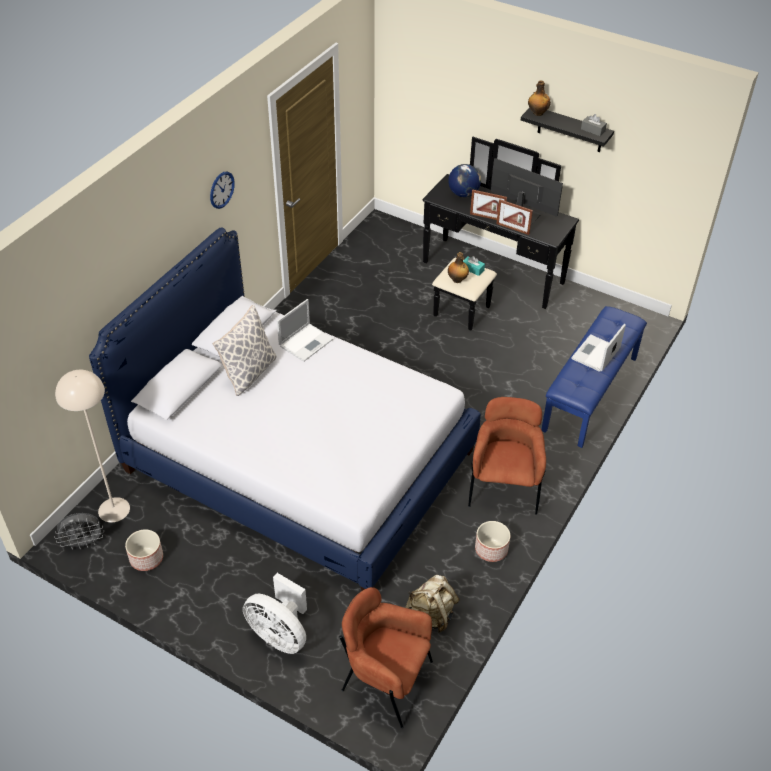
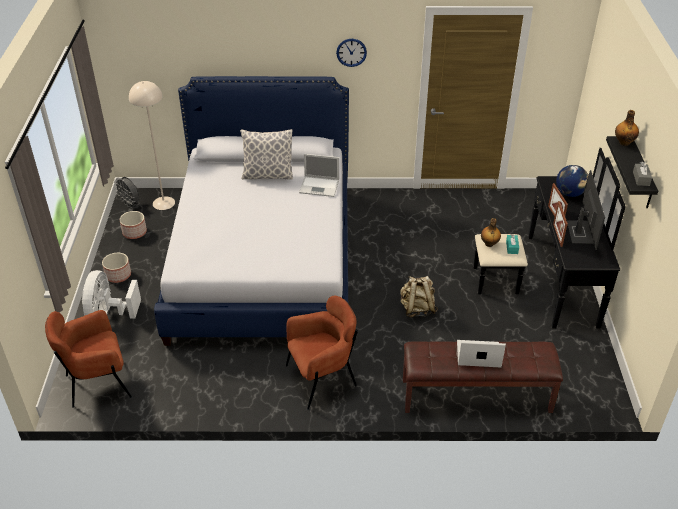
camera: 60 degrees right, 5 degrees down
brown armchair [340,587,433,728] -> brown armchair turned 105 degrees counterclockwise [45,310,132,408]
beige backpack [405,575,460,633] -> beige backpack moved to [400,276,438,317]
planter [475,521,510,562] -> planter moved to [102,253,131,283]
blue bench [541,306,647,448] -> brown bench [403,341,563,413]

